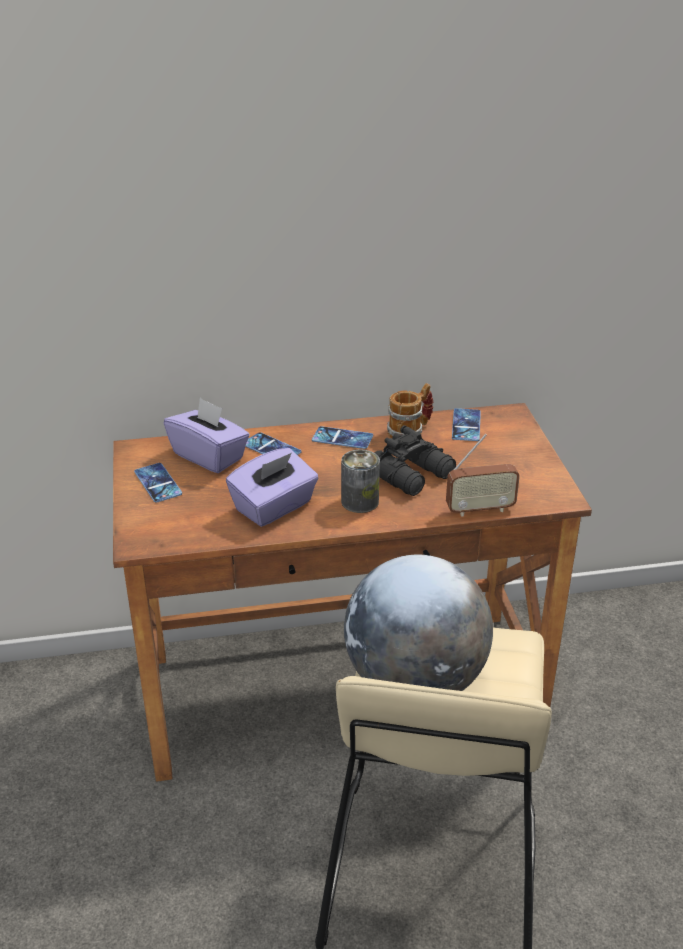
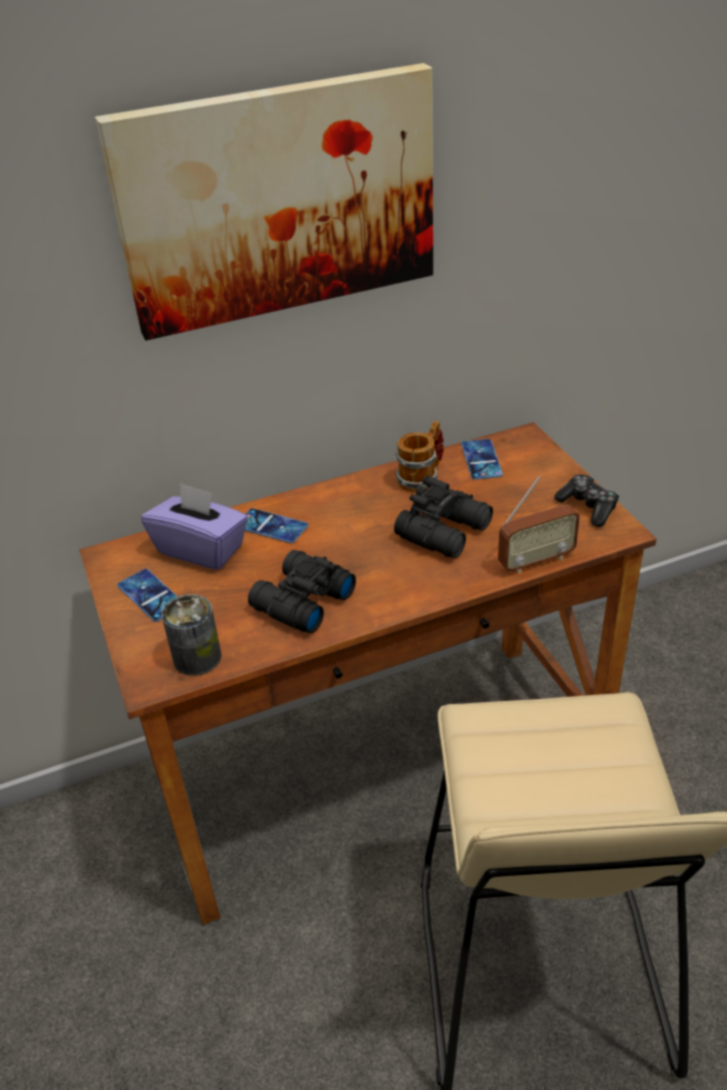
camera: 10 degrees left, 5 degrees up
purple tissue box [226,448,318,527] -> black binoculars [248,550,356,633]
phone [312,426,373,449] -> none
can [341,450,380,513] -> can moved to [162,594,221,676]
globe [344,555,493,691] -> none
none -> picture [95,63,433,341]
none -> game controller [554,474,619,527]

